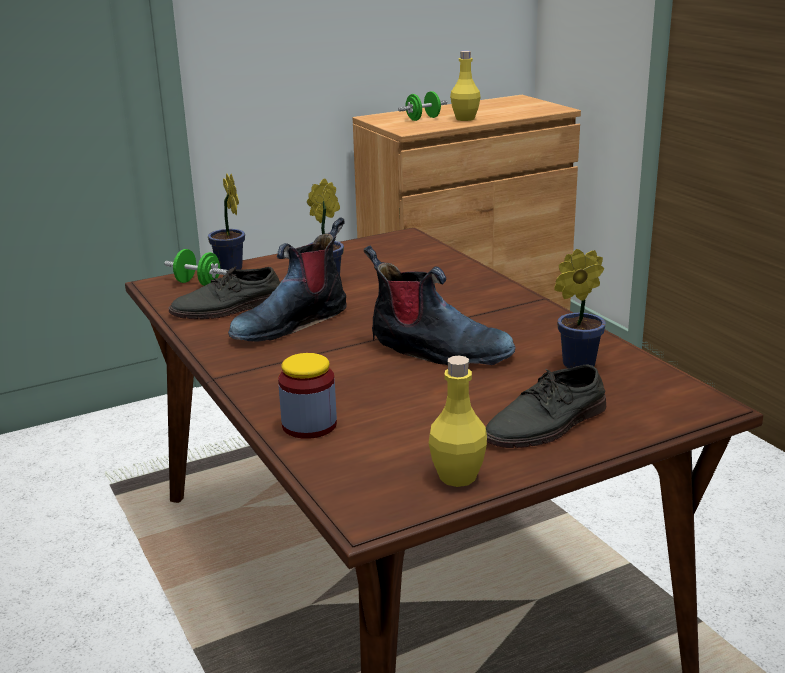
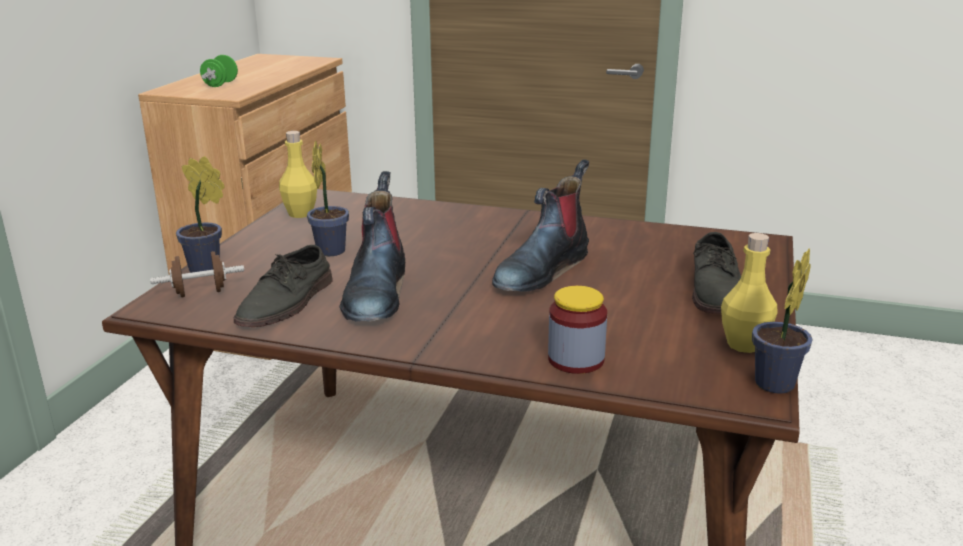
camera: 45 degrees left, 0 degrees up
green dumbbell [164,249,227,286] -> brown dumbbell [150,251,244,297]
boot [364,246,515,365] -> boot turned 150 degrees clockwise [492,159,589,292]
yellow bottle [450,51,481,121] -> yellow bottle moved to [279,131,317,218]
potted plant [555,249,606,368] -> potted plant moved to [752,248,813,394]

